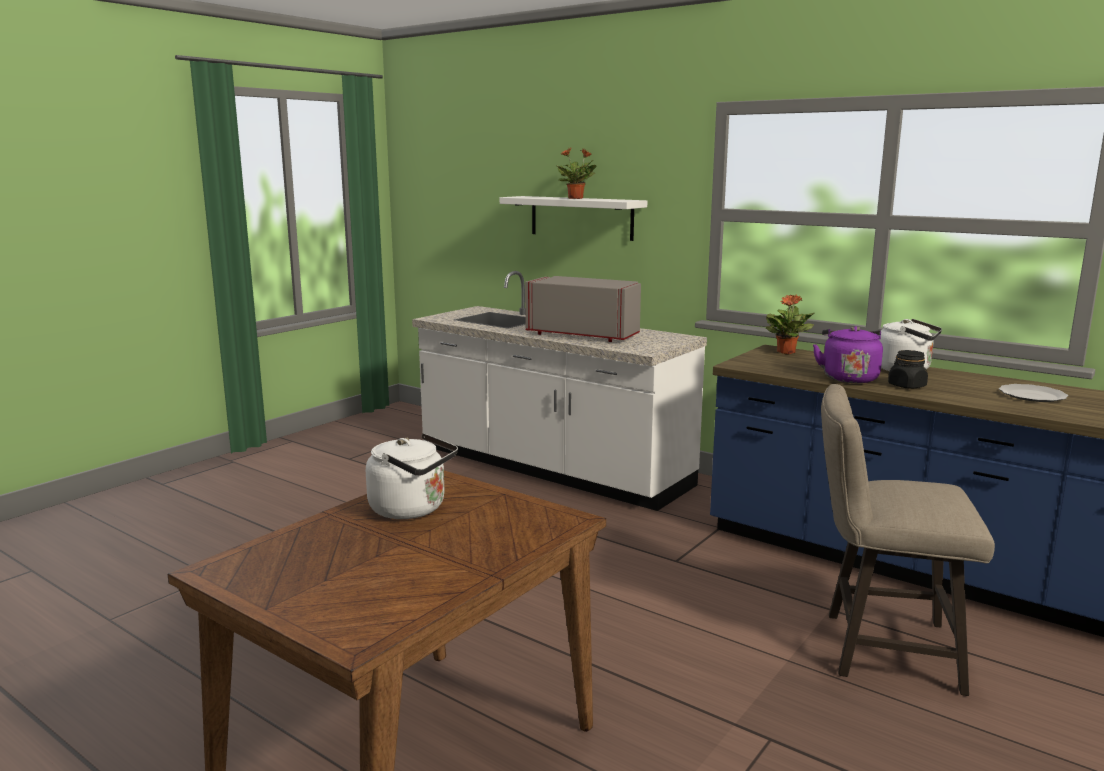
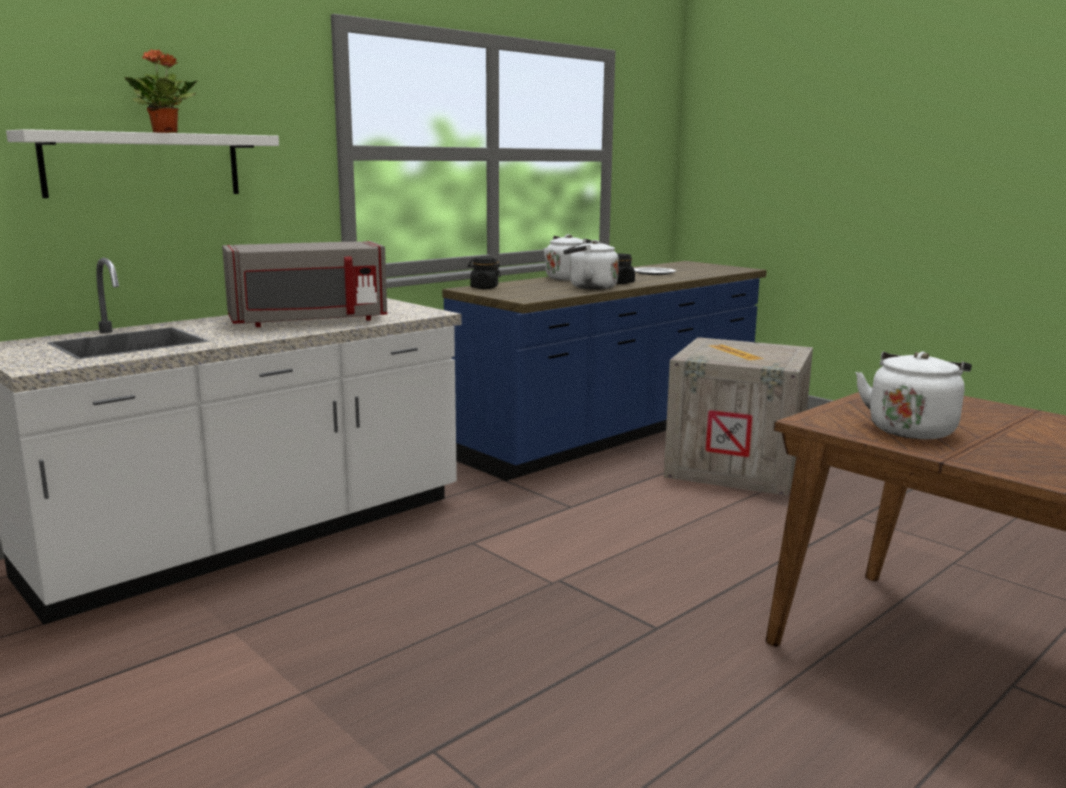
camera: 80 degrees left, 0 degrees up
grey microwave [525,276,641,342] -> grey microwave turned 150 degrees counterclockwise [222,241,387,327]
potted plant [766,295,814,354] -> black jar [467,257,501,289]
purple kettle [813,326,883,383] -> white kettle [563,240,619,290]
beige stool [821,384,995,696] -> crate [664,337,813,496]

